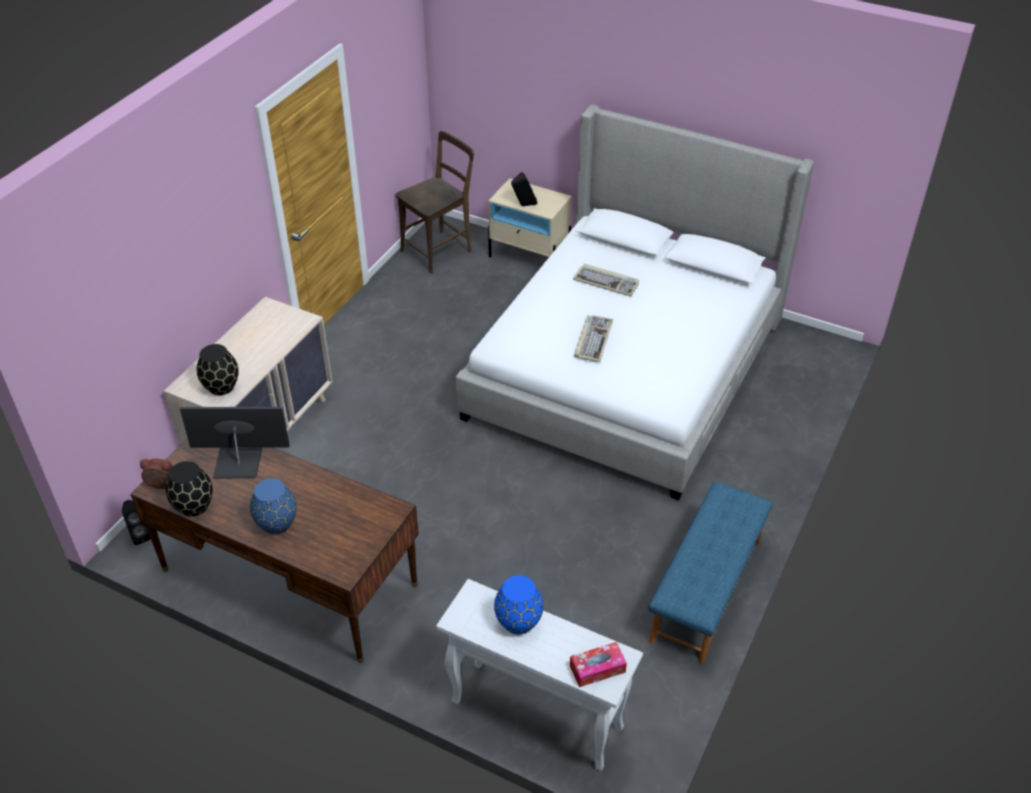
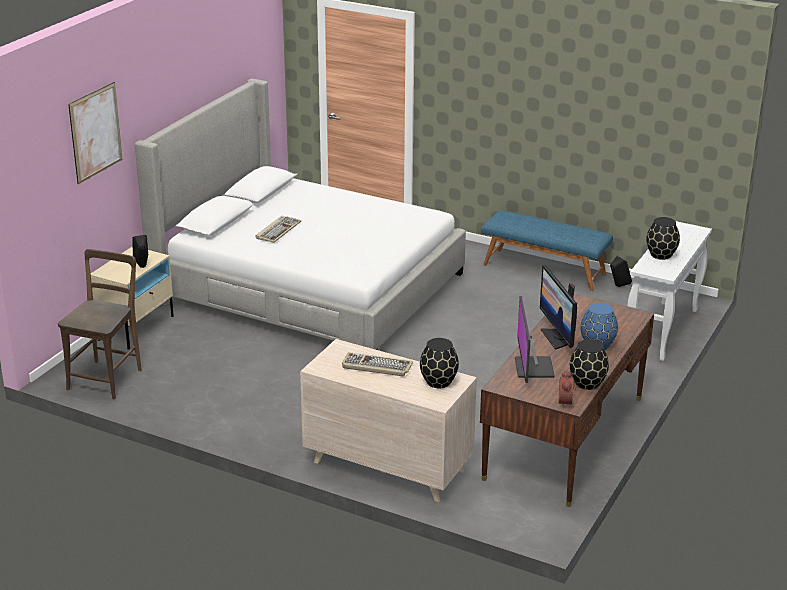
camera: 90 degrees left, 15 degrees down
black speaker [122,500,151,545] -> black speaker moved to [610,256,632,287]
brown chair [396,131,474,273] -> brown chair turned 60 degrees clockwise [58,249,142,399]
blue vase [494,575,544,634] -> black vase [646,217,680,260]
tissue box [570,642,627,687] -> none
keyboard [574,315,613,362] -> keyboard moved to [342,352,413,376]
none -> picture [68,82,122,184]
none -> monitor [540,265,577,350]

